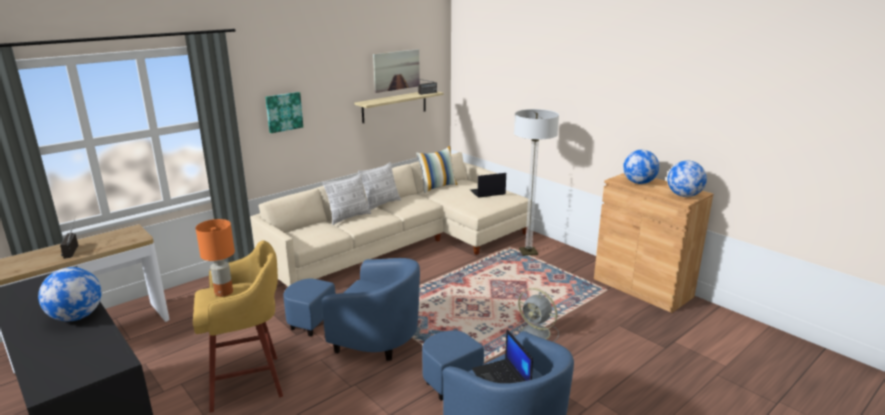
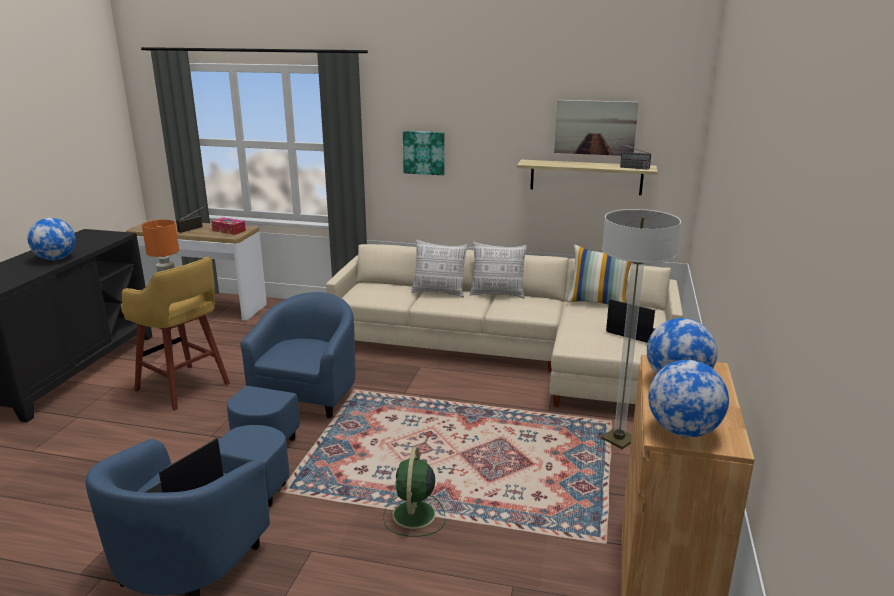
camera: 55 degrees right, 0 degrees up
blue armchair [283,258,420,361] -> blue armchair turned 150 degrees counterclockwise [227,292,355,441]
grey fan [514,288,559,342] -> green fan [383,447,446,537]
none -> tissue box [211,217,246,235]

